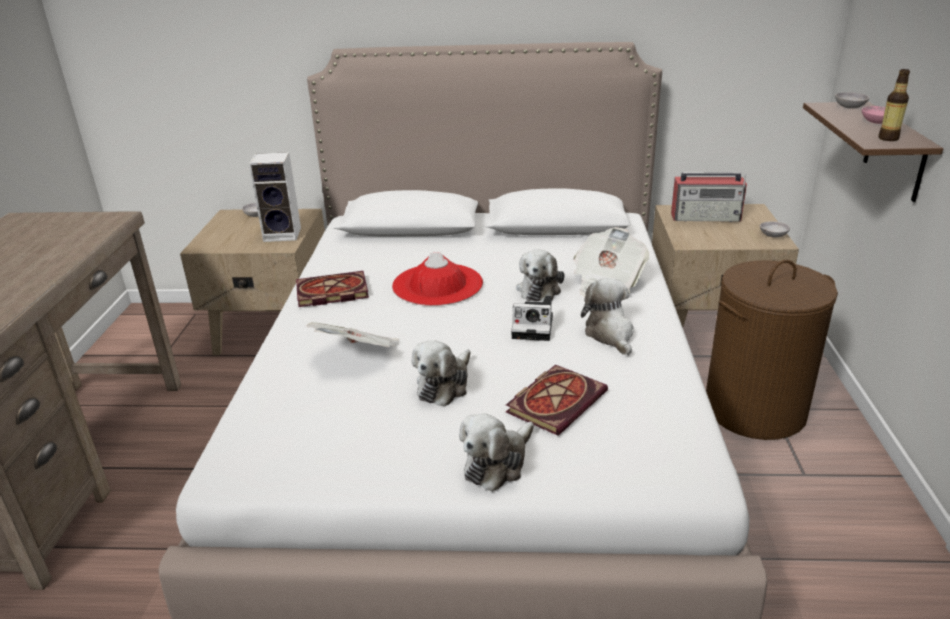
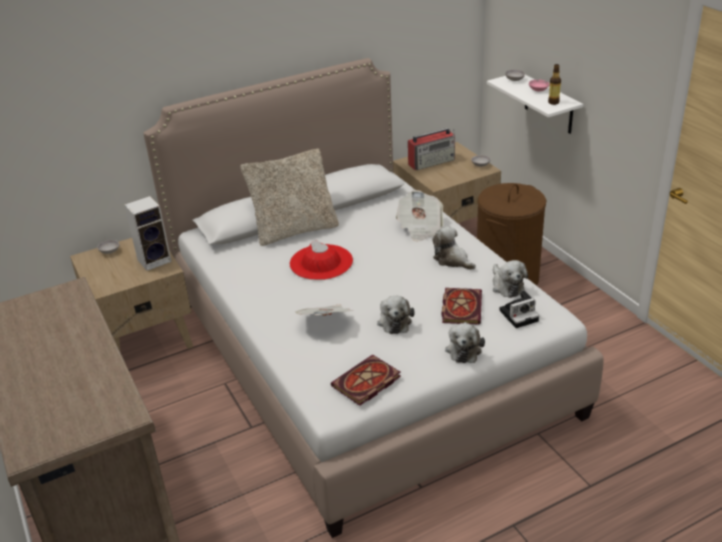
camera: 30 degrees left, 5 degrees up
book [296,271,369,307] -> book moved to [331,354,401,406]
camera [511,295,553,341] -> camera moved to [499,291,539,328]
plush toy [516,250,564,302] -> plush toy moved to [493,260,528,298]
brown shelf [803,102,943,202] -> white shelf [487,75,583,134]
none -> beige pillow [240,148,339,246]

